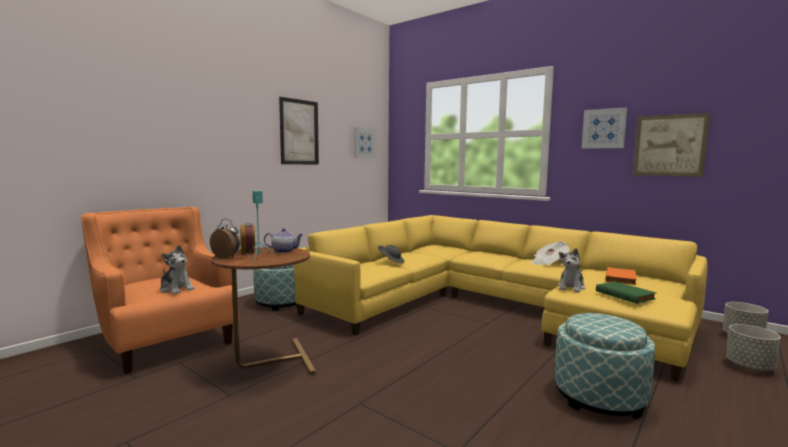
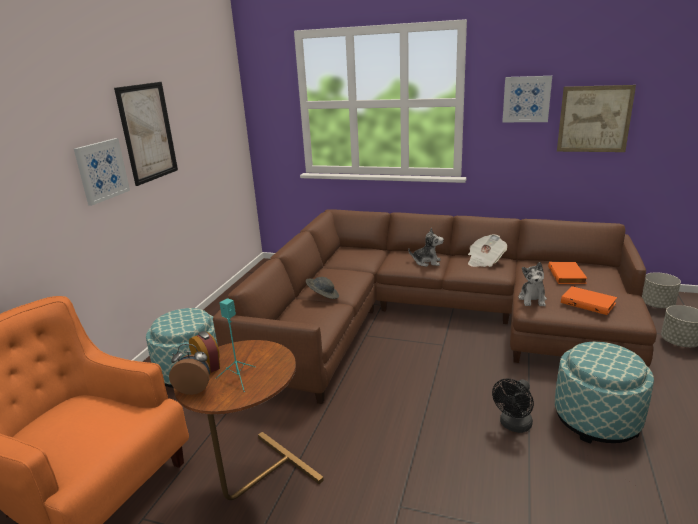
camera: 20 degrees left, 15 degrees up
plush toy [160,245,195,294] -> plush toy moved to [408,228,444,267]
teapot [264,228,303,253] -> none
yellow sofa [294,215,707,382] -> brown sofa [213,209,657,404]
picture [354,127,376,158] -> picture moved to [74,138,130,206]
green book [596,281,656,304] -> orange book [561,286,617,315]
none -> black fan [492,378,534,433]

